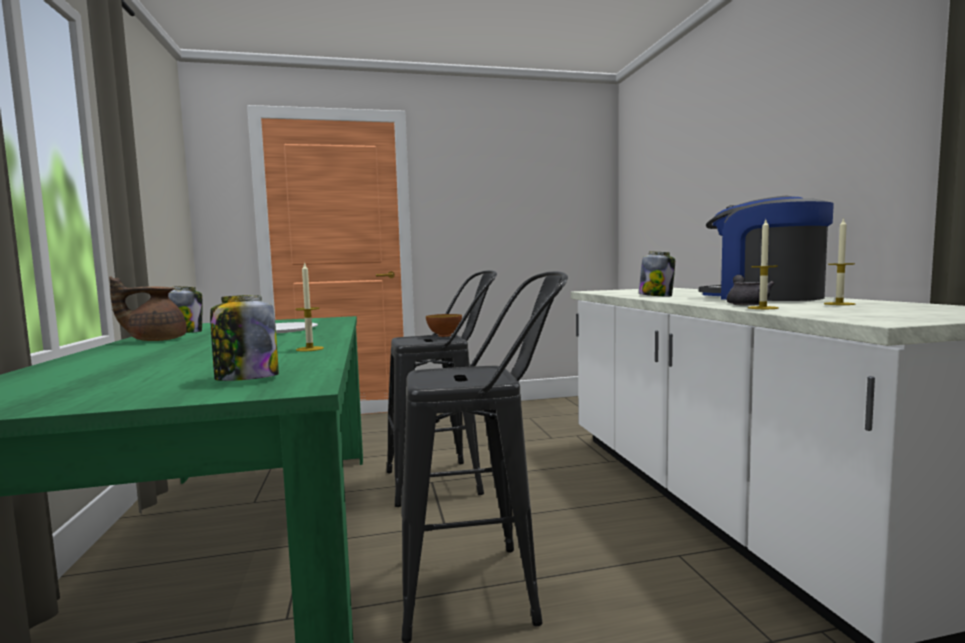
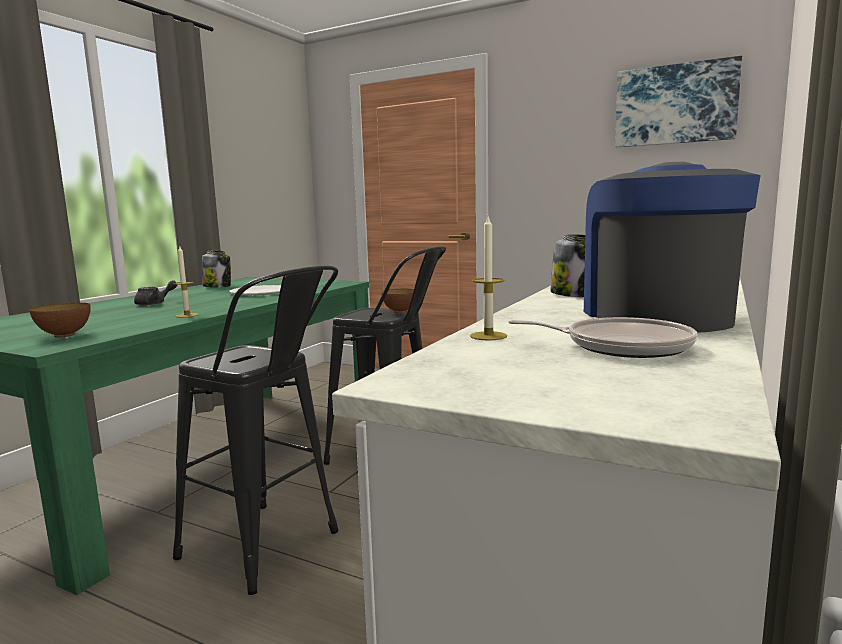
camera: 40 degrees right, 5 degrees up
brown teapot [109,276,187,341] -> none
jar [210,295,279,381] -> bowl [29,303,91,338]
grey teapot [727,275,774,306] -> grey teapot moved to [134,280,177,306]
candle [824,218,855,305] -> frying pan [509,317,698,358]
none -> picture [615,56,742,147]

